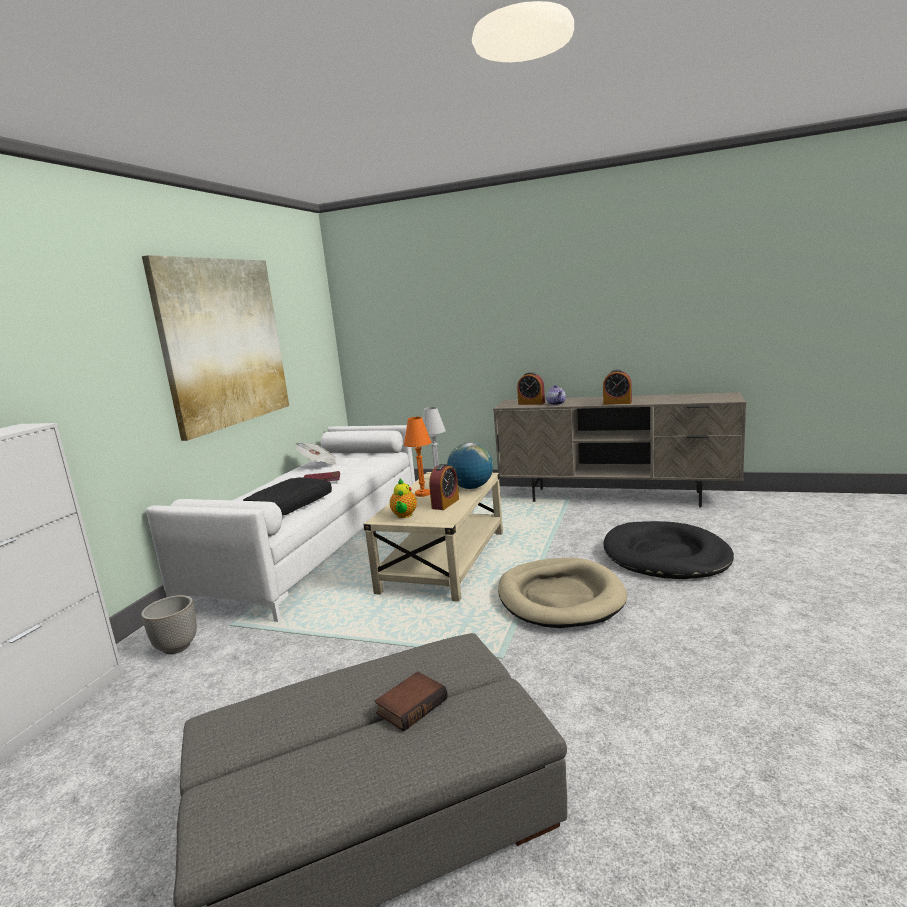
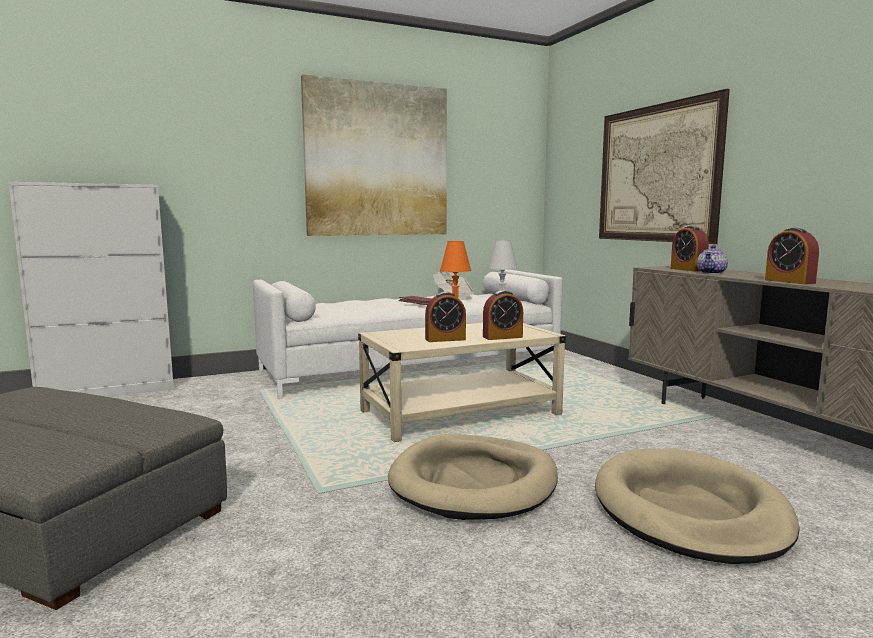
camera: 45 degrees right, 5 degrees down
planter [141,595,197,654] -> none
black pillow [243,477,332,516] -> none
book [375,671,448,731] -> none
teapot [390,479,417,518] -> none
globe [447,443,493,489] -> alarm clock [483,290,523,340]
black dog bed [604,521,734,579] -> beige dog bed [595,448,800,564]
none -> picture [599,89,730,244]

